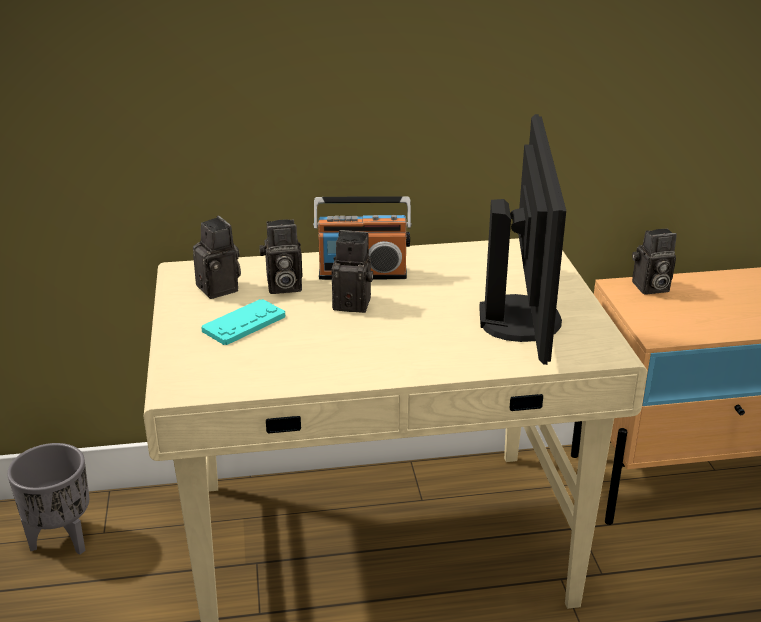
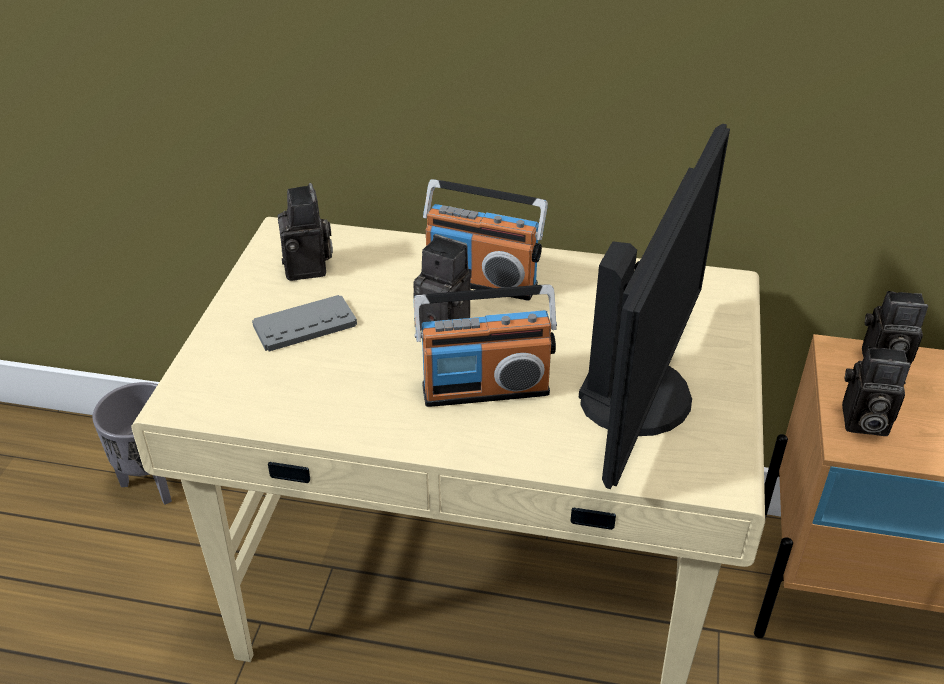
camera: 20 degrees right, 10 degrees up
turquoise game controller [201,299,285,345] -> grey game controller [252,295,357,351]
camera [259,219,303,294] -> camera moved to [842,346,911,436]
none -> radio [414,284,557,407]

